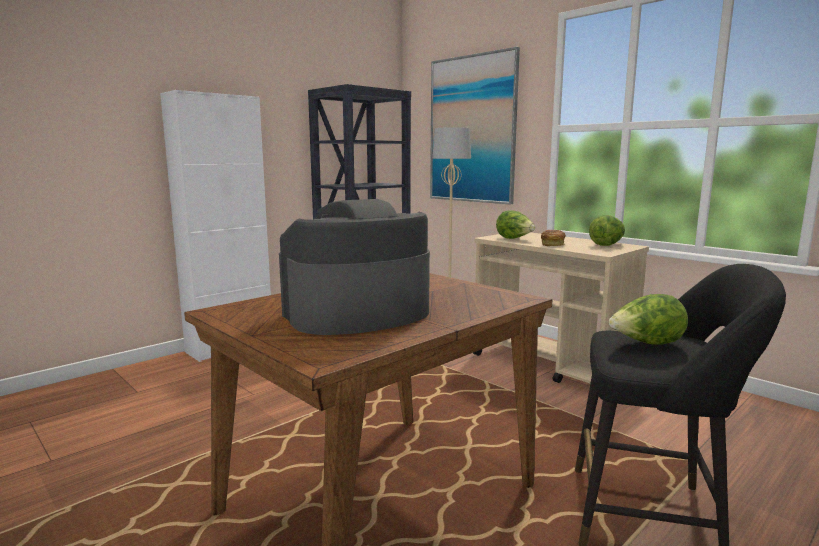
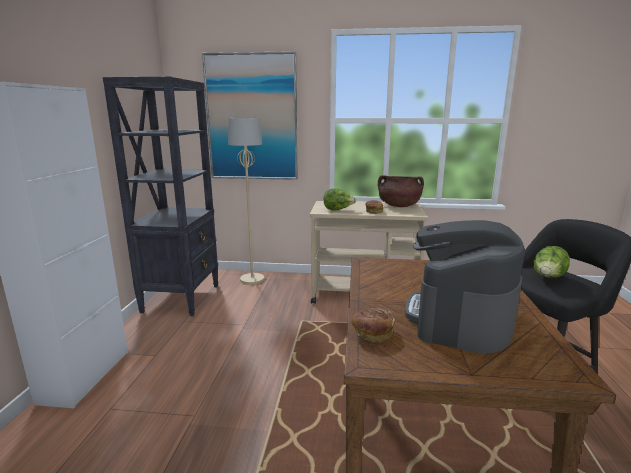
camera: 40 degrees left, 5 degrees up
lettuce [589,215,625,246] -> brown cooking pot [378,175,424,207]
none -> bread [351,308,395,343]

